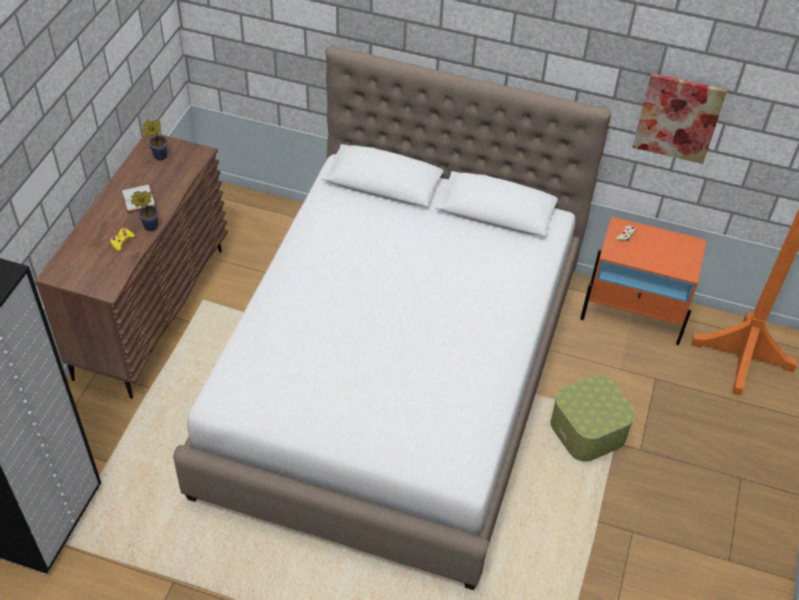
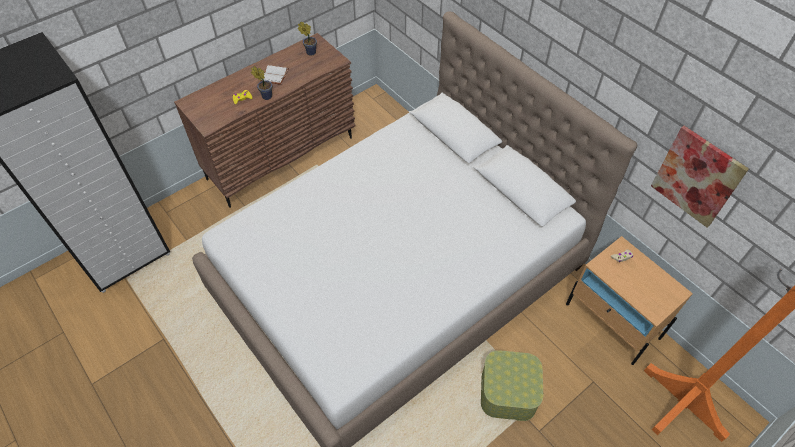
camera: 35 degrees right, 5 degrees up
orange nightstand [580,216,706,345] -> beige nightstand [566,236,693,365]

